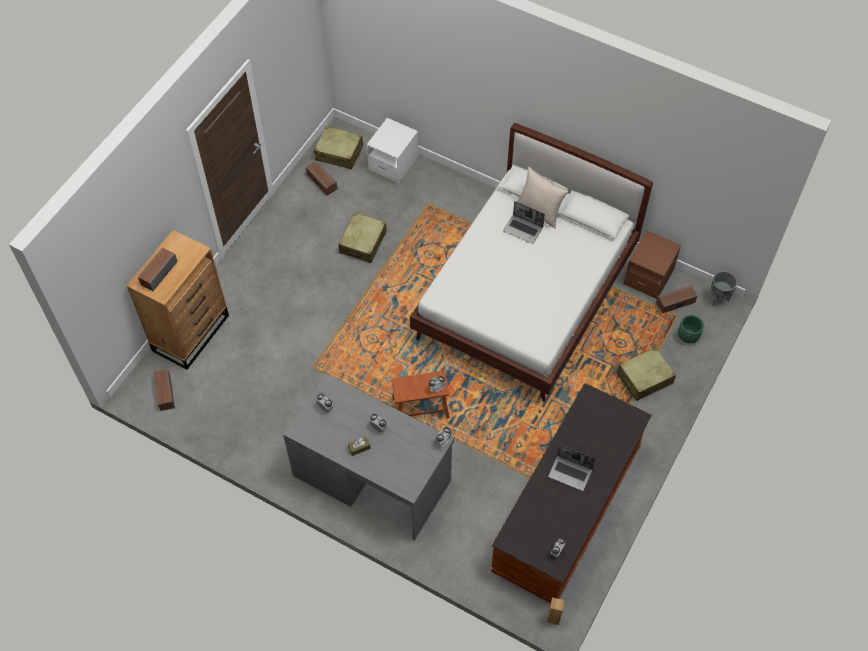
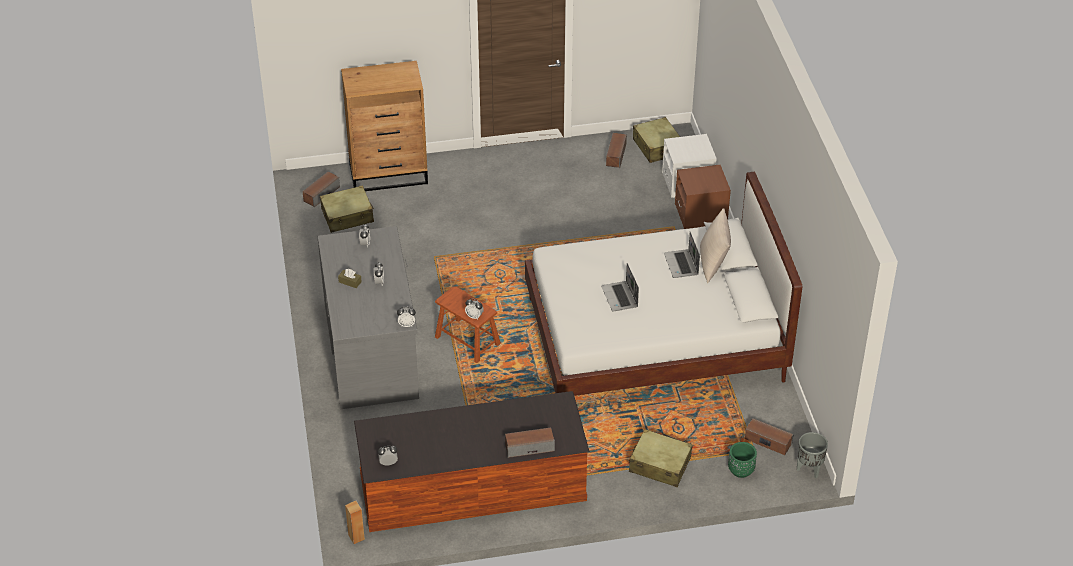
camera: 50 degrees right, 15 degrees down
speaker [138,248,177,292] -> speaker moved to [505,427,555,458]
beige suitcase [338,212,387,263] -> beige suitcase moved to [320,185,374,233]
laptop [548,445,595,491] -> laptop moved to [601,263,639,312]
brown nightstand [623,230,681,299] -> brown nightstand moved to [675,165,731,229]

